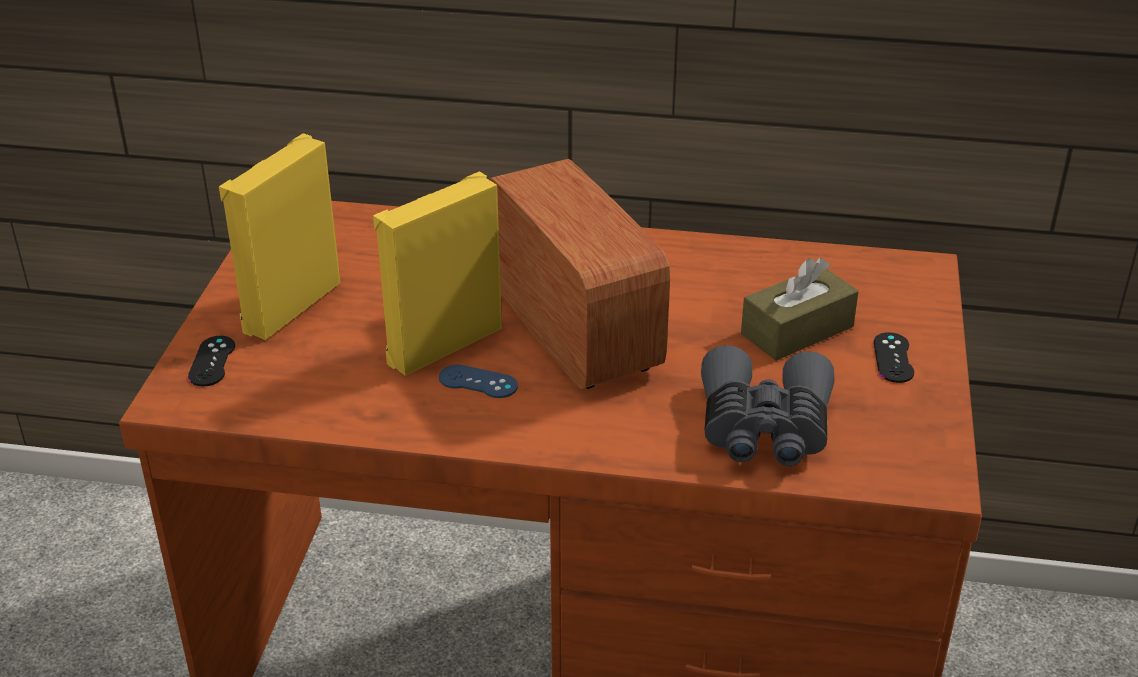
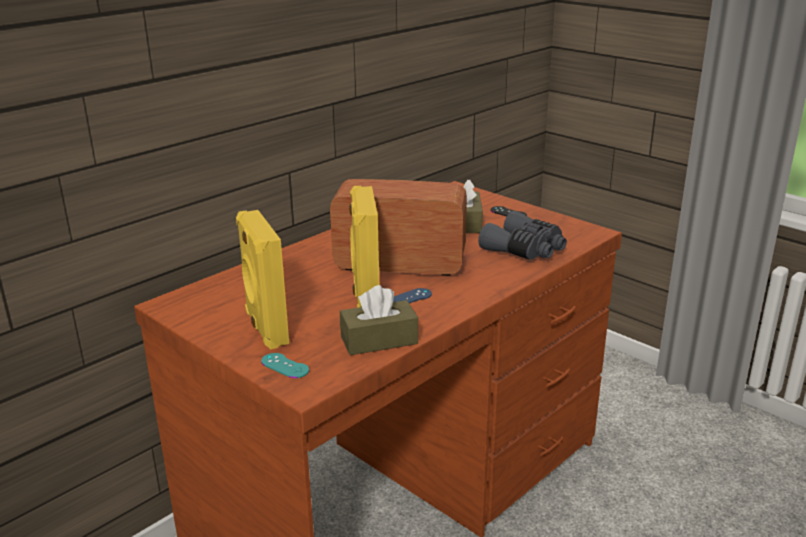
camera: 55 degrees left, 10 degrees down
black game controller [188,336,235,386] -> turquoise game controller [261,353,309,378]
none -> brown tissue box [340,285,418,355]

